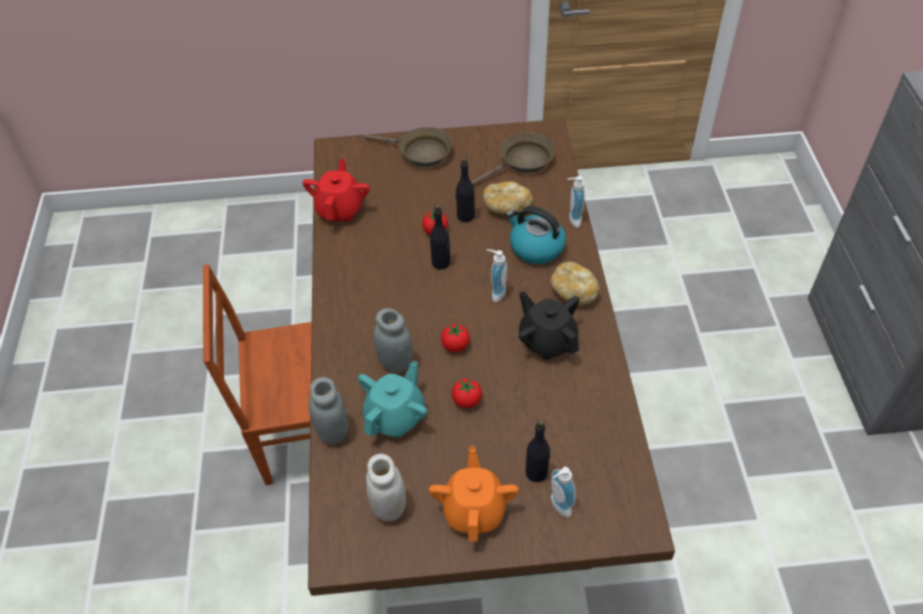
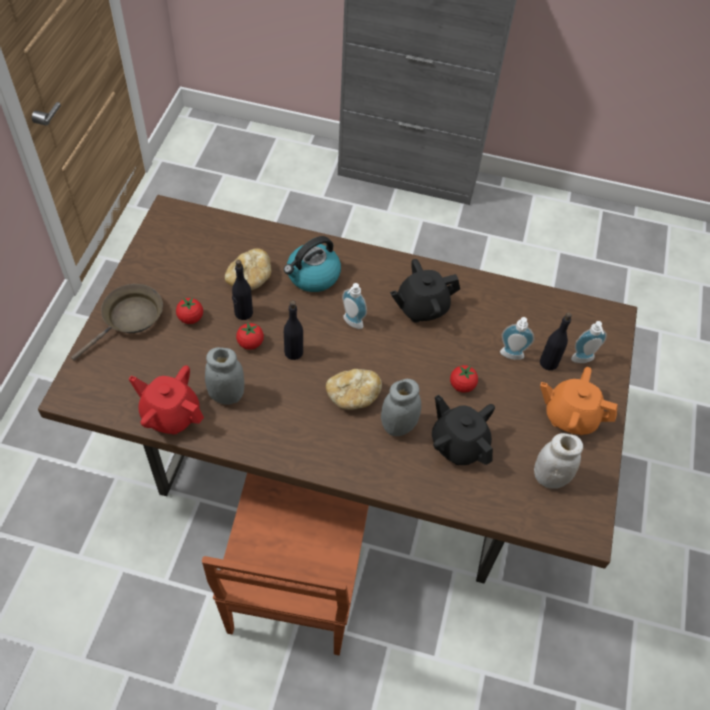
camera: 75 degrees left, 5 degrees up
grey jar [309,377,348,444] -> grey jar moved to [205,347,244,405]
turquoise teapot [358,360,427,437] -> black teapot [432,394,495,465]
tomato [441,323,470,352] -> tomato moved to [176,297,203,324]
brown frying pan [471,133,555,185] -> none
bread [550,262,600,305] -> bread moved to [326,369,382,410]
soap dispenser [567,176,585,228] -> soap dispenser moved to [500,317,534,360]

